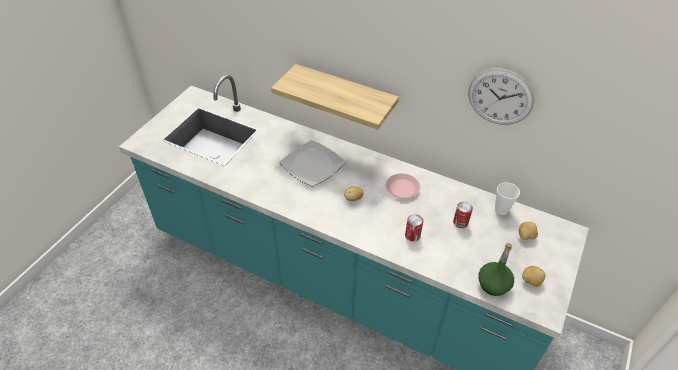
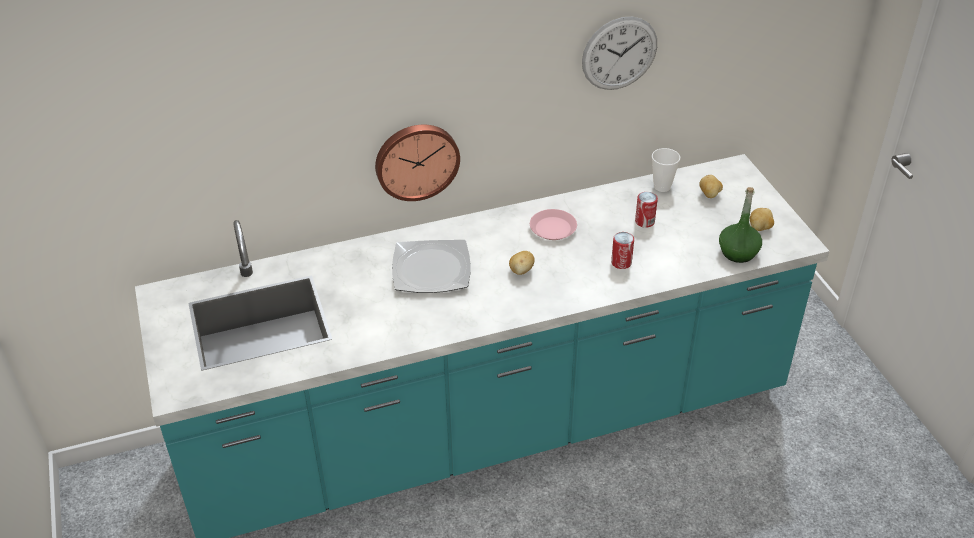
camera: 45 degrees left, 5 degrees down
shelf [271,64,399,130] -> wall clock [375,124,460,201]

